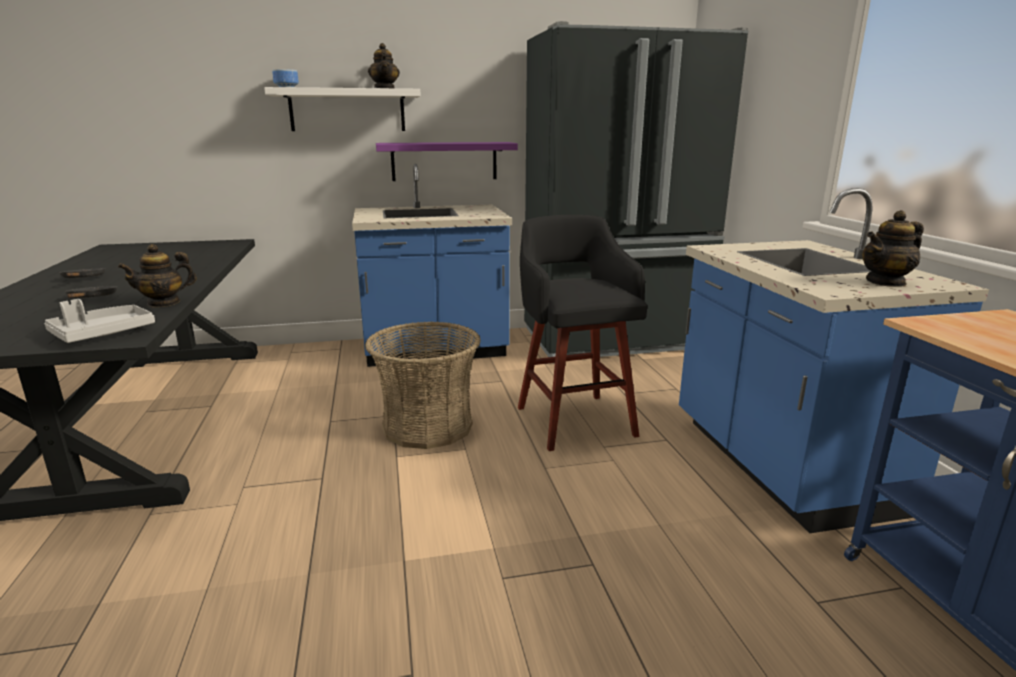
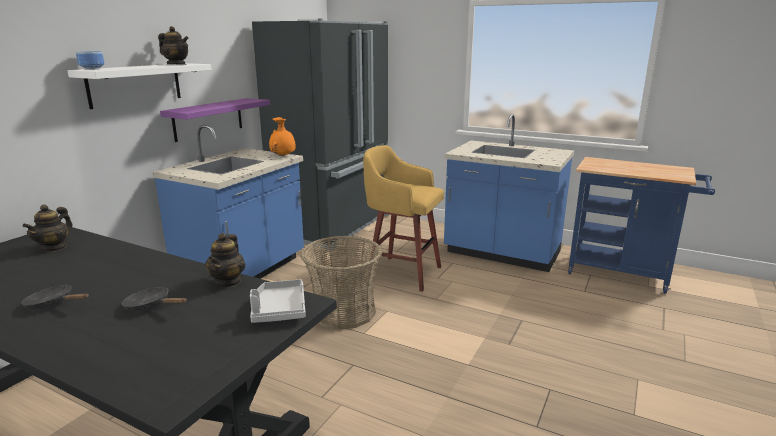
camera: 50 degrees left, 0 degrees up
black stool [518,215,647,451] -> yellow stool [363,145,444,292]
teapot [863,210,924,287] -> teapot moved to [23,205,73,252]
none -> orange vase [269,117,296,156]

